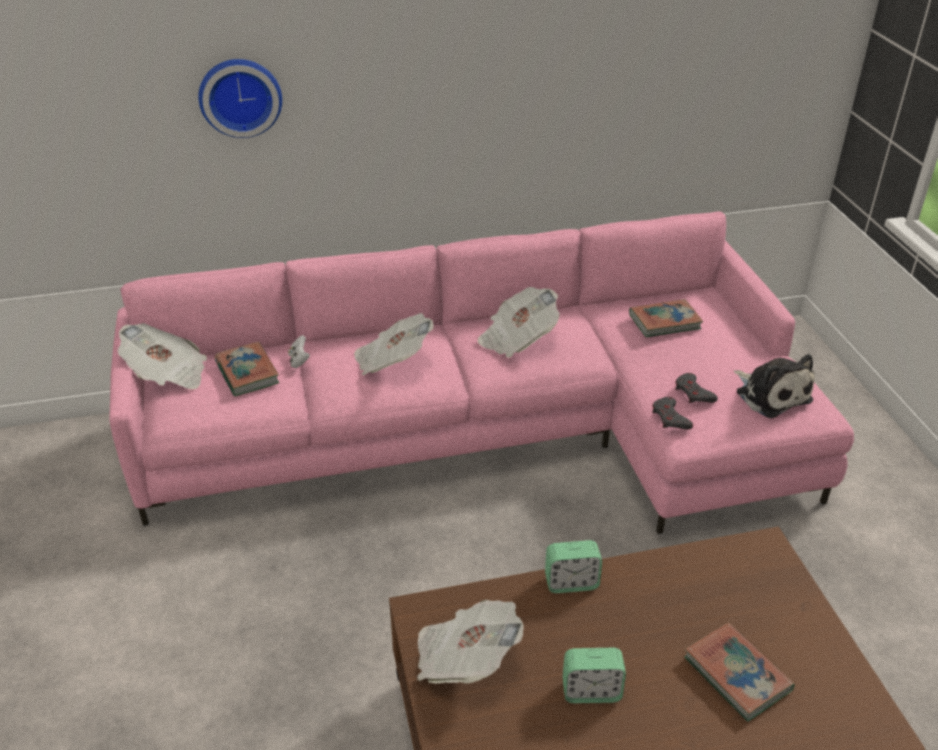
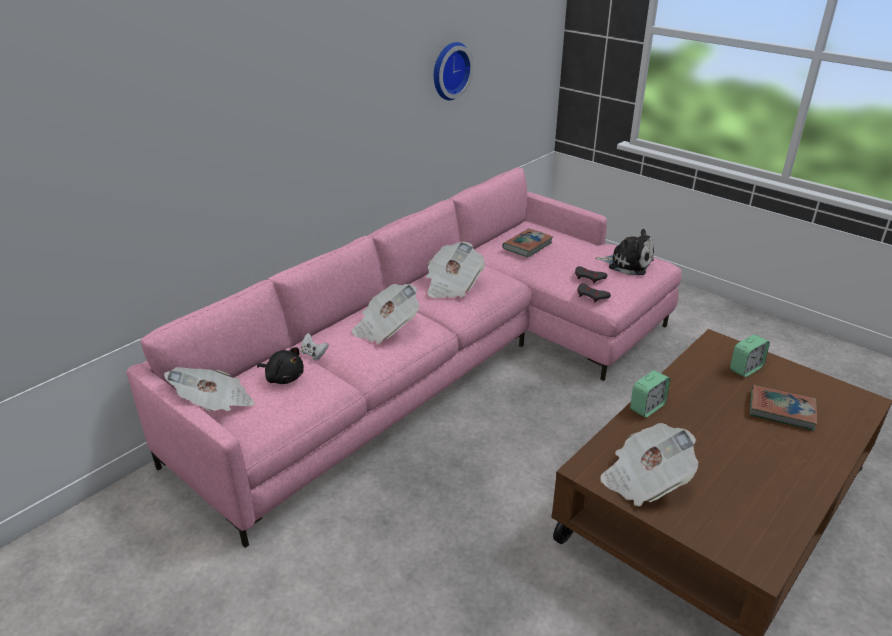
camera: 35 degrees left, 5 degrees down
wall clock [198,59,282,138] -> wall clock moved to [434,42,474,100]
book [214,342,279,396] -> black plush toy [257,347,304,384]
alarm clock [563,648,626,703] -> alarm clock moved to [730,334,770,377]

